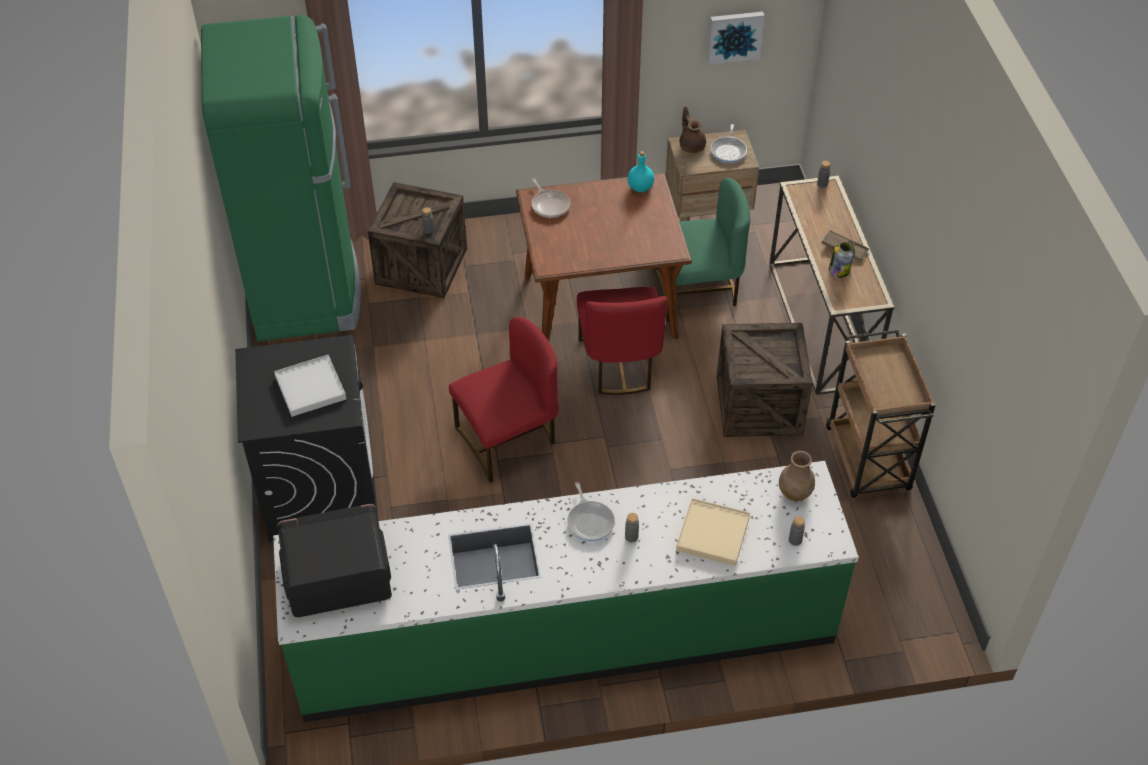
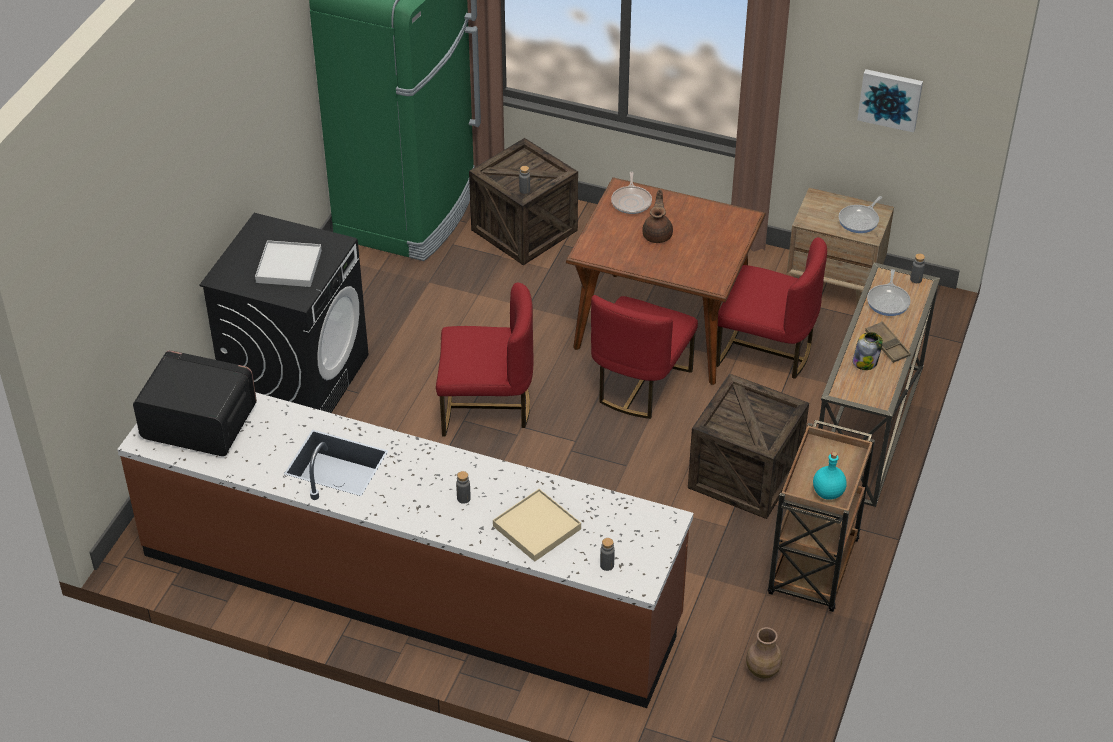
camera: 30 degrees right, 5 degrees down
green counter [273,461,859,722] -> brown counter [117,392,693,708]
frying pan [567,482,615,542] -> frying pan moved to [867,269,911,316]
turquoise bottle [627,151,654,192] -> turquoise bottle moved to [813,452,847,500]
green chair [654,178,750,322] -> red chair [716,237,827,379]
brown teapot [679,107,706,153] -> brown teapot moved to [642,189,673,243]
brown vase [779,451,815,501] -> brown vase moved to [746,627,782,678]

